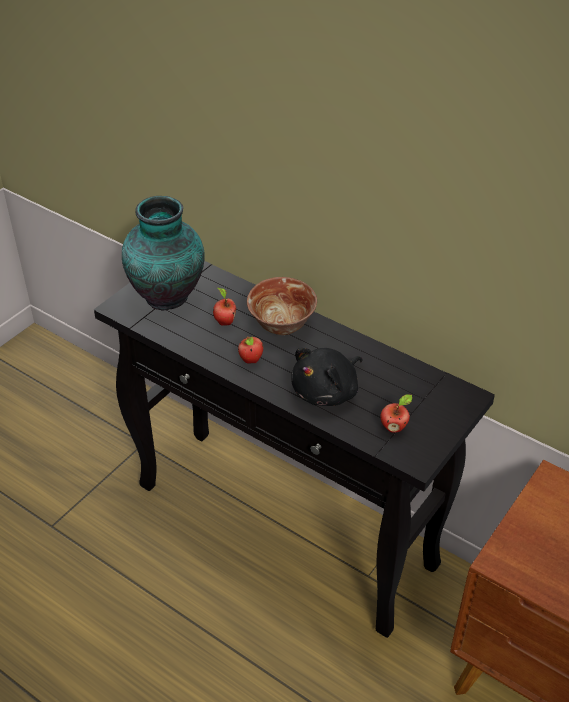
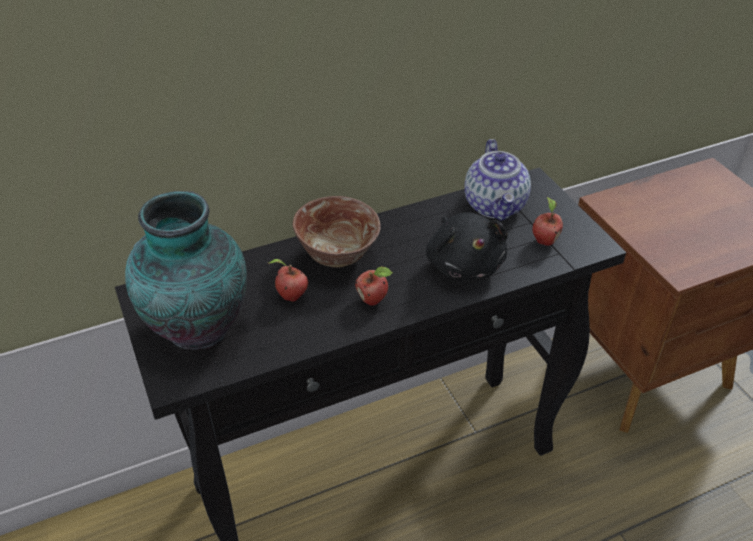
camera: 60 degrees left, 0 degrees up
none -> teapot [465,139,531,221]

